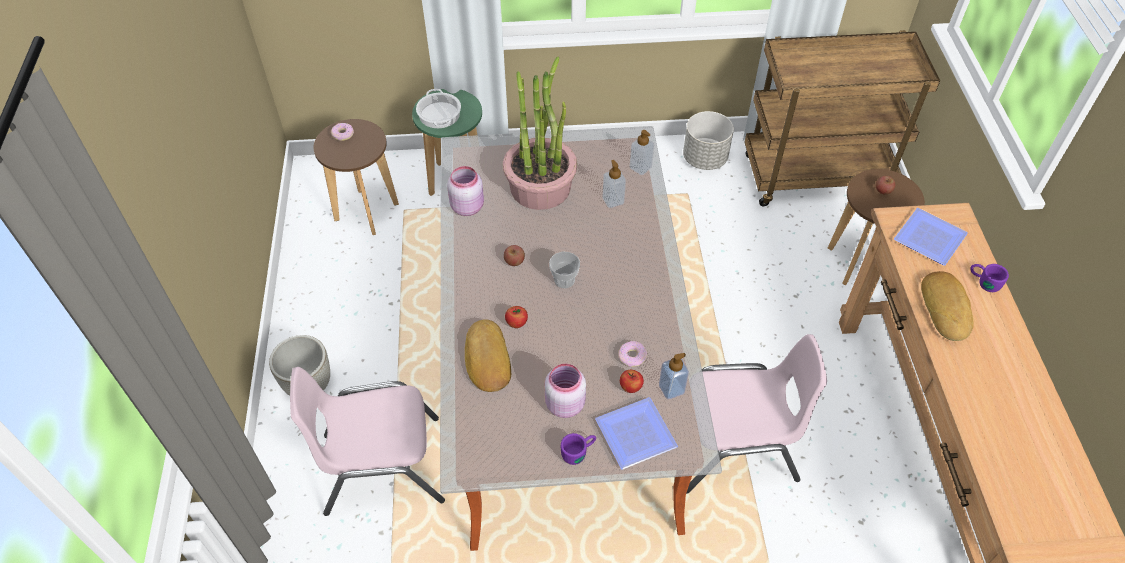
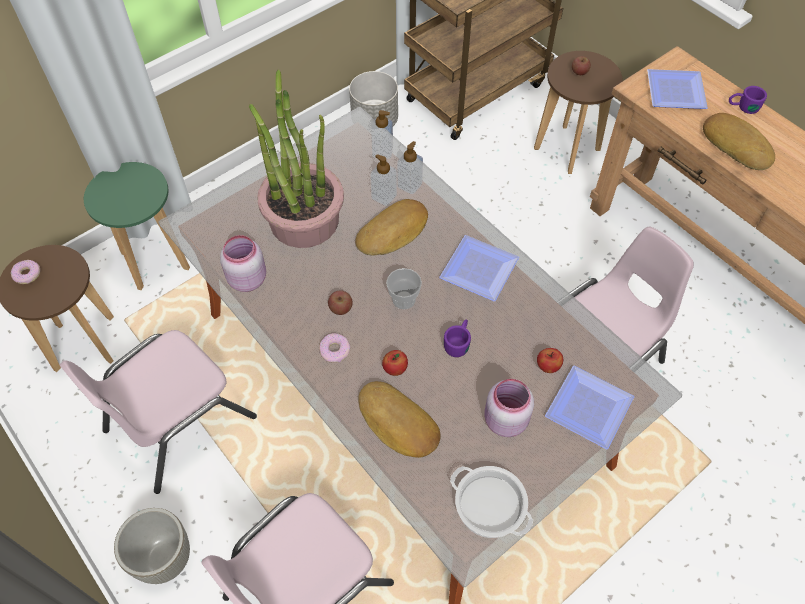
camera: 35 degrees left, 5 degrees up
cooking pot [416,89,461,128] -> cooking pot moved to [450,466,533,538]
purple mug [561,433,596,465] -> purple mug moved to [444,320,471,357]
donut [618,341,647,367] -> donut moved to [319,333,350,363]
soap dispenser [659,353,689,399] -> soap dispenser moved to [397,141,423,194]
none -> pink chair [60,330,257,494]
none -> bread [355,199,428,255]
none -> plate [439,235,519,301]

